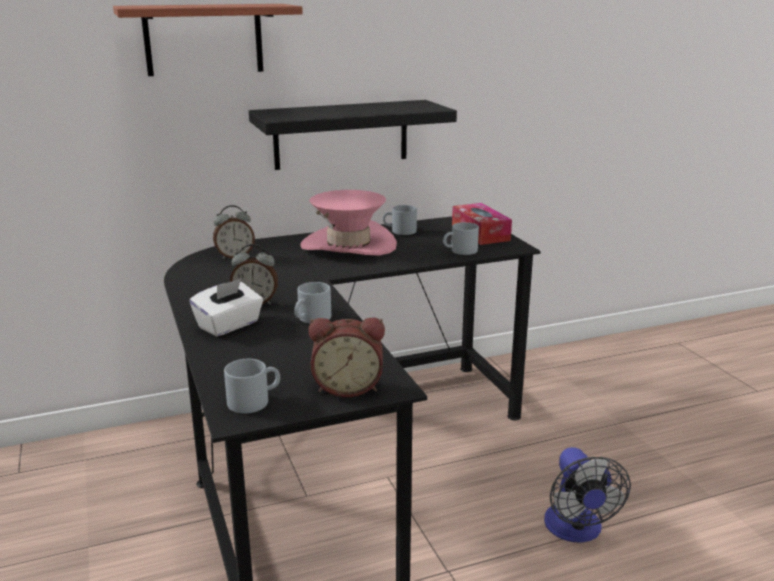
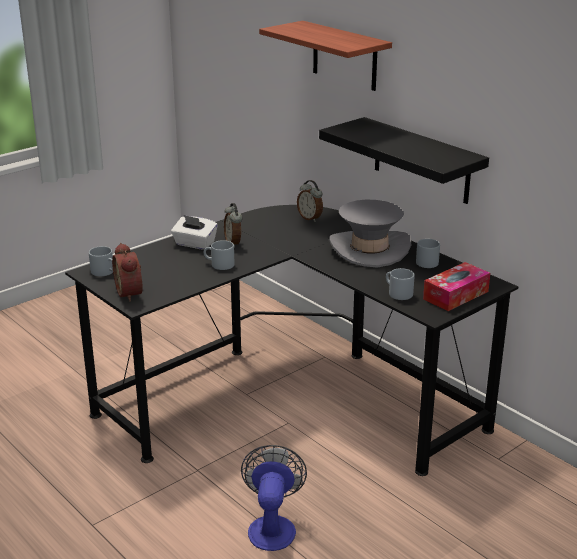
camera: 70 degrees right, 5 degrees up
pink hat [300,190,397,256] -> grey hat [329,200,411,268]
fan [544,447,631,543] -> fan turned 120 degrees clockwise [241,445,307,551]

